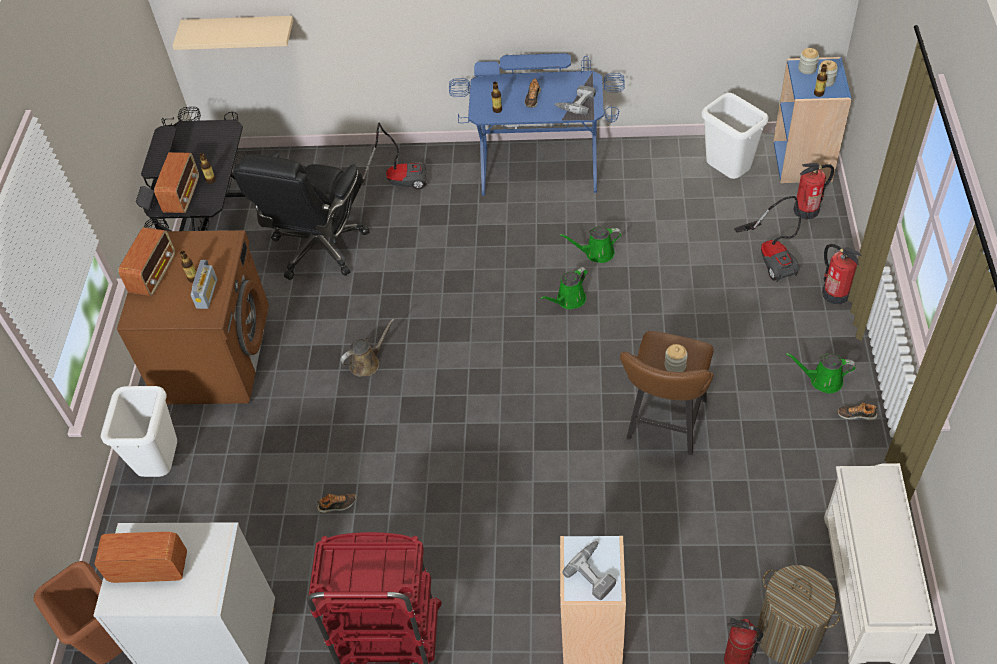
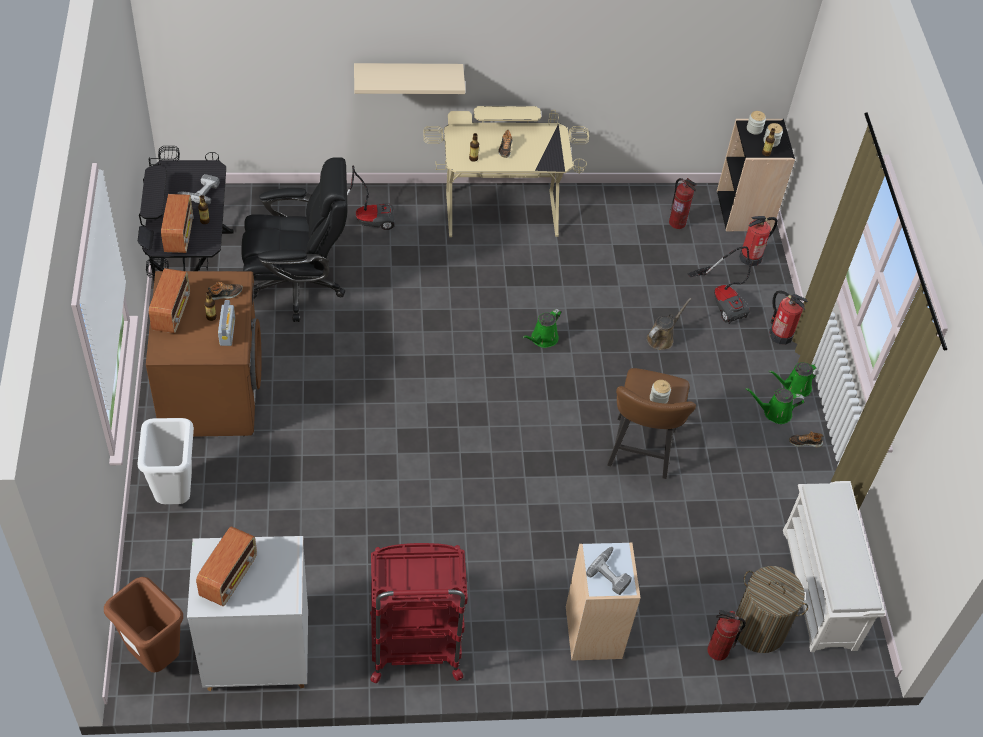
camera: 15 degrees left, 0 degrees up
radio [94,532,187,583] -> radio turned 120 degrees clockwise [196,526,257,606]
beige shelf [172,16,293,50] -> beige shelf moved to [354,63,465,94]
black office chair [233,153,370,280] -> black office chair turned 105 degrees counterclockwise [241,157,348,322]
shoe [317,494,356,513] -> shoe moved to [208,282,243,300]
brown watering can [340,318,395,377] -> brown watering can moved to [647,298,691,350]
blue desk [449,53,625,195] -> beige desk [423,106,589,237]
power drill [555,85,596,114] -> power drill moved to [178,174,220,204]
green watering can [559,226,622,263] -> green watering can moved to [769,362,817,397]
white trash can [701,93,769,179] -> fire extinguisher [669,178,697,229]
blue bookcase [773,57,852,183] -> black bookcase [717,119,795,231]

